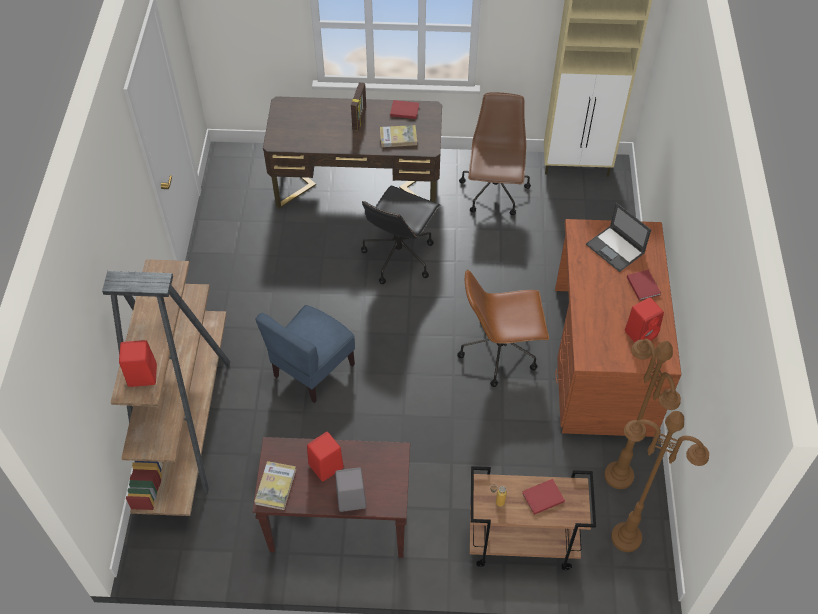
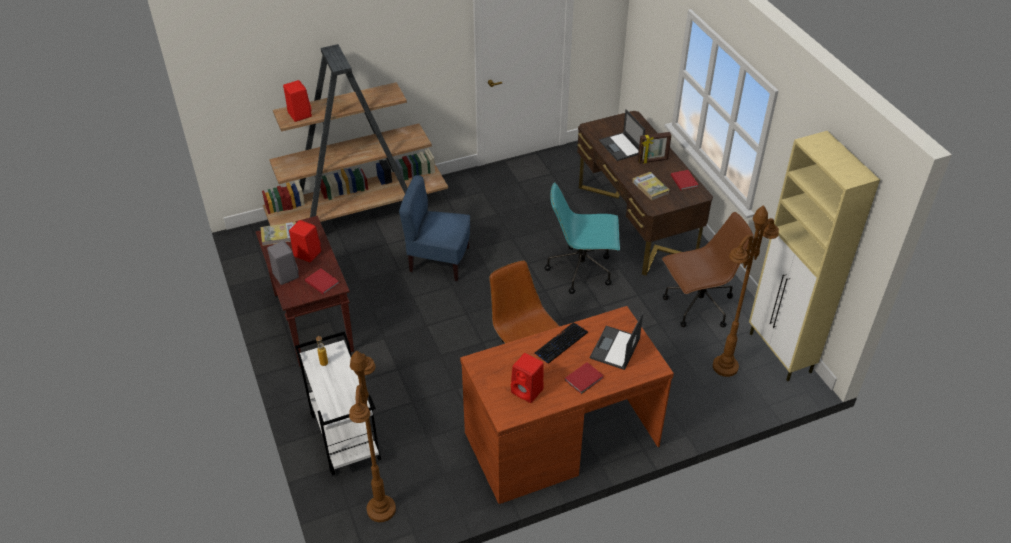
camera: 65 degrees right, 10 degrees down
black office chair [361,185,440,284] -> turquoise office chair [545,182,620,294]
brown cart [470,466,596,570] -> white cart [295,331,381,476]
red book [522,479,565,515] -> red book moved to [305,268,340,295]
brown floor lamp [604,339,681,489] -> brown floor lamp moved to [713,205,779,377]
none -> keyboard [534,323,588,364]
none -> laptop [599,109,645,161]

